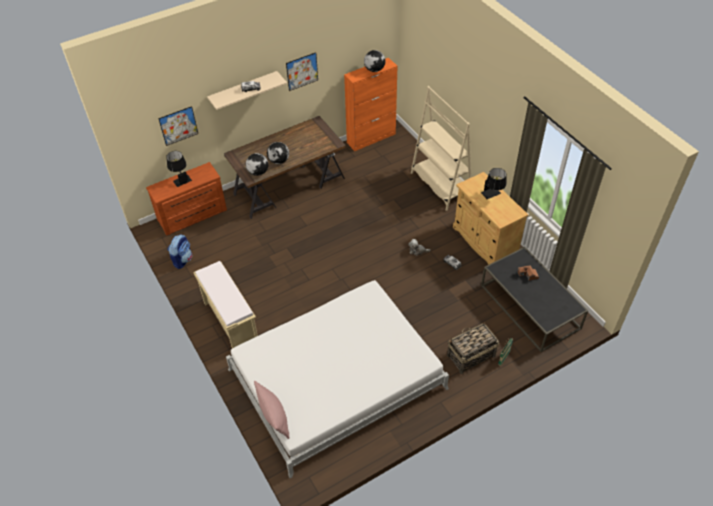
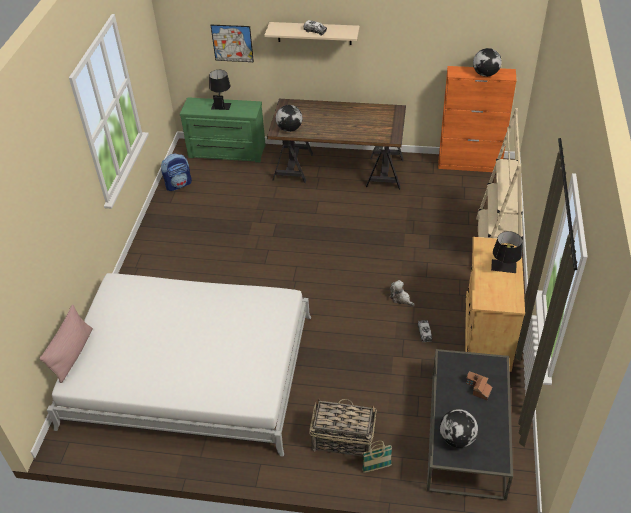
camera: 40 degrees right, 5 degrees down
brown dresser [146,162,227,236] -> green dresser [180,97,266,162]
beige bench [193,261,258,349] -> none
globe [267,142,289,164] -> globe moved to [440,409,478,448]
picture [286,52,318,91] -> none

